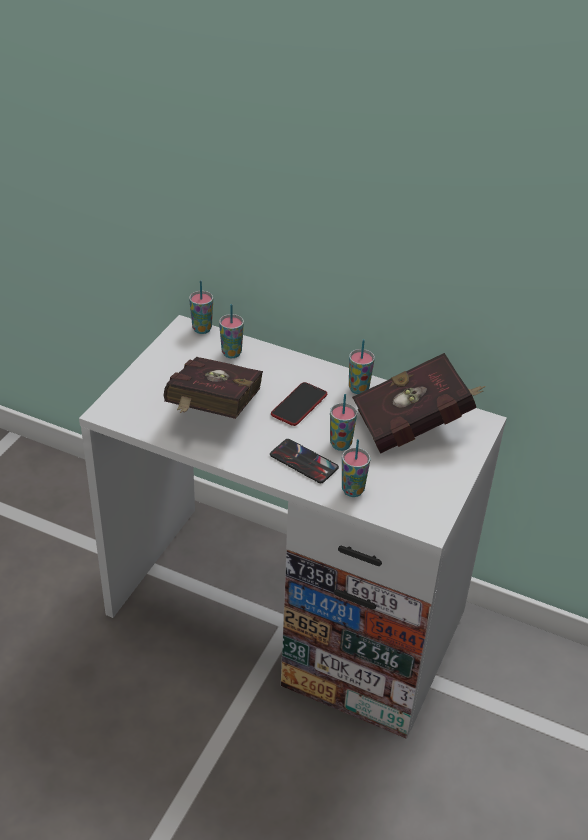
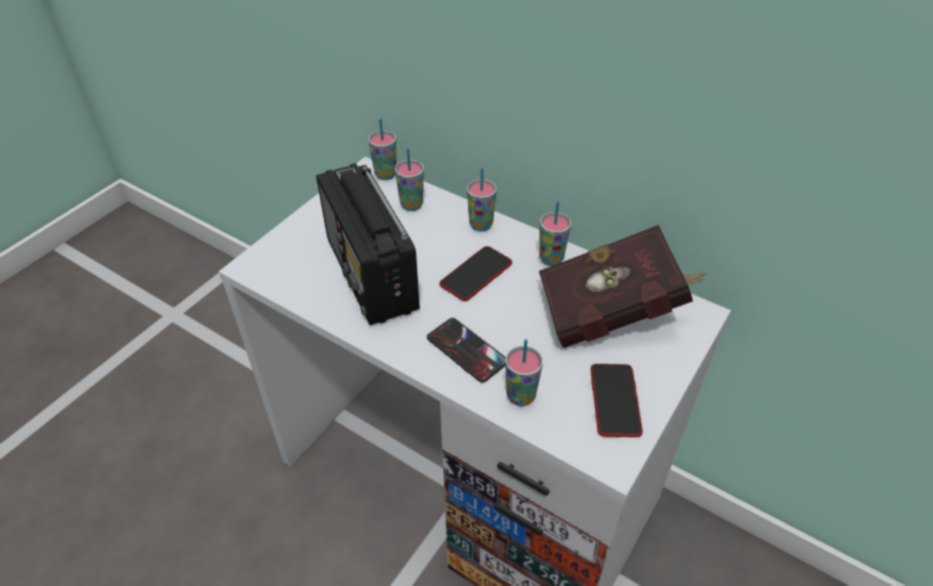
camera: 10 degrees right, 5 degrees up
red book [164,357,263,419] -> radio [316,163,420,325]
cup [330,394,357,451] -> cup moved to [467,168,497,232]
none -> phone [591,364,643,437]

